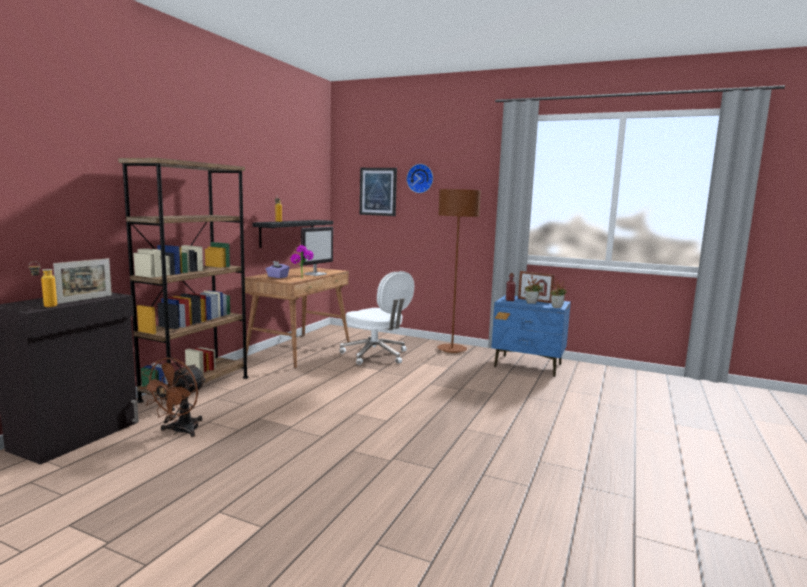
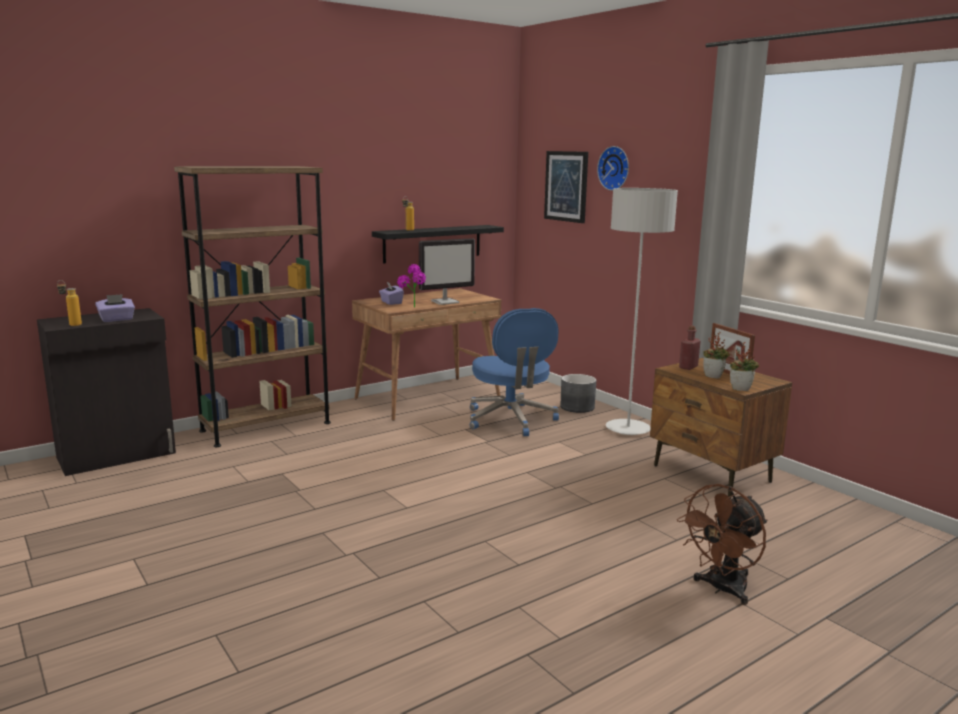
camera: 30 degrees right, 5 degrees up
picture frame [53,258,112,304] -> purple tissue box [95,294,135,322]
brown fan [140,357,206,437] -> brown fan moved to [677,484,767,605]
white office chair [340,271,414,365] -> blue office chair [470,308,559,436]
brown floor lamp [437,189,481,353] -> grey floor lamp [606,188,678,435]
blue nightstand [491,295,571,377] -> brown nightstand [650,358,792,499]
none -> grey planter [560,374,596,413]

